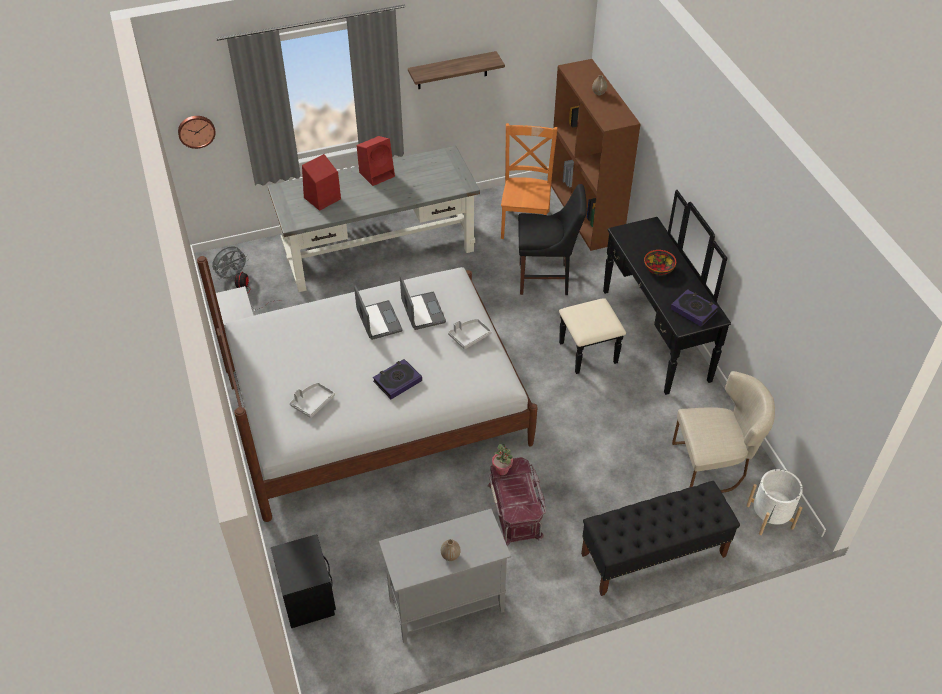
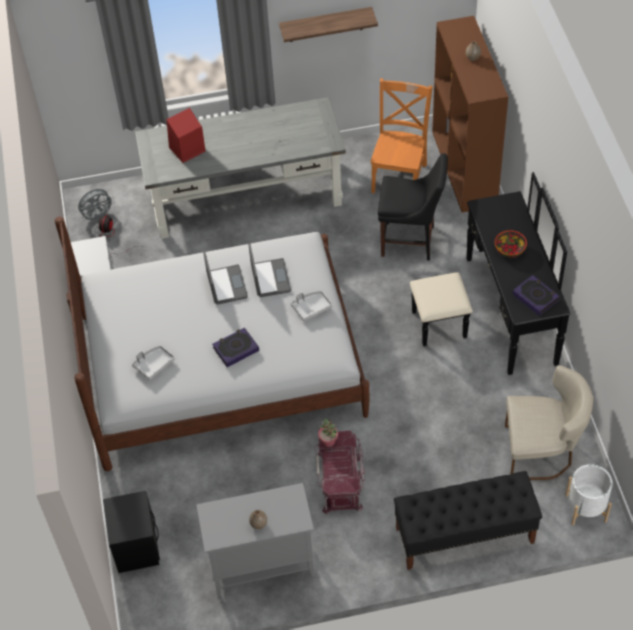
camera: 10 degrees right, 5 degrees up
wall clock [178,116,216,149] -> none
red speaker [357,136,395,186] -> none

